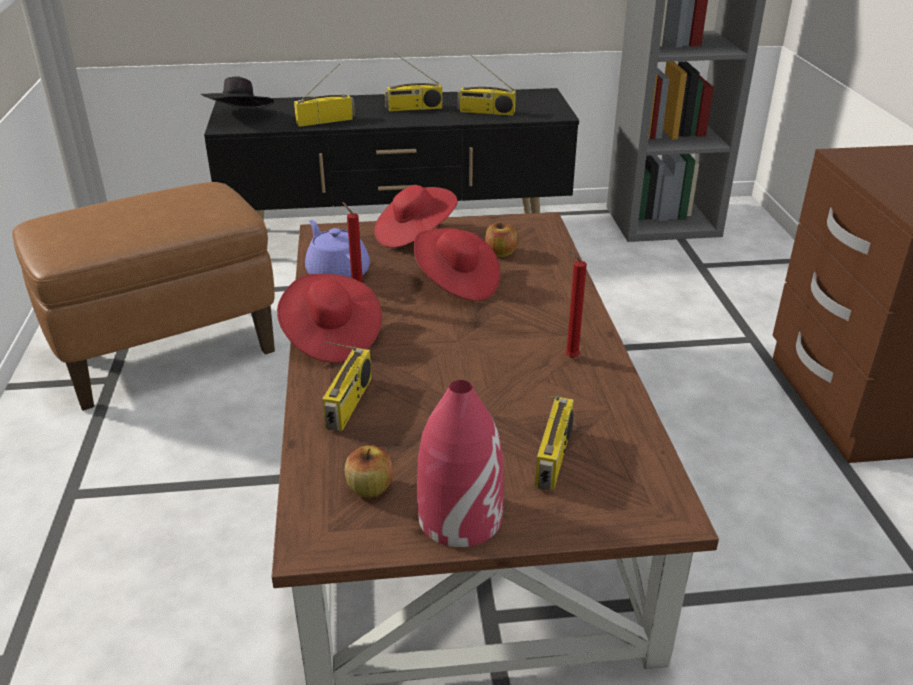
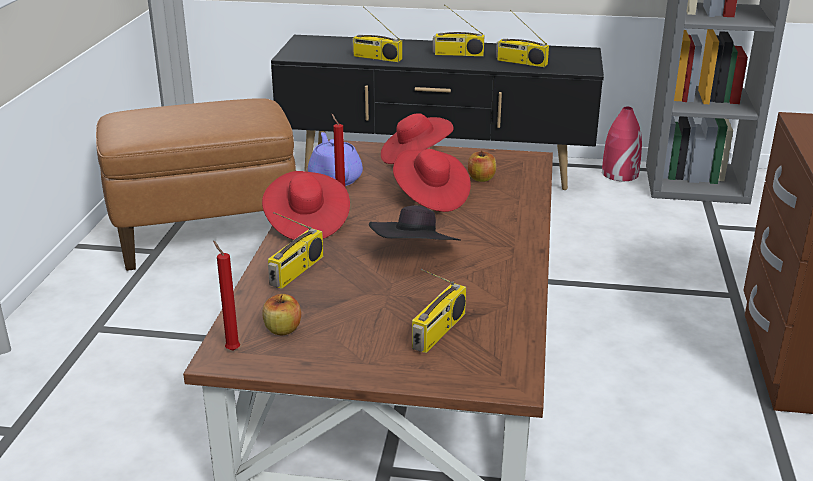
camera: 15 degrees right, 5 degrees down
black hat [201,76,274,108] -> black hat moved to [369,205,461,241]
radio [294,63,355,127] -> radio turned 150 degrees counterclockwise [352,6,402,62]
red vase [417,380,504,547] -> red vase moved to [602,107,642,181]
red candle [565,249,587,358] -> red candle moved to [213,240,240,351]

